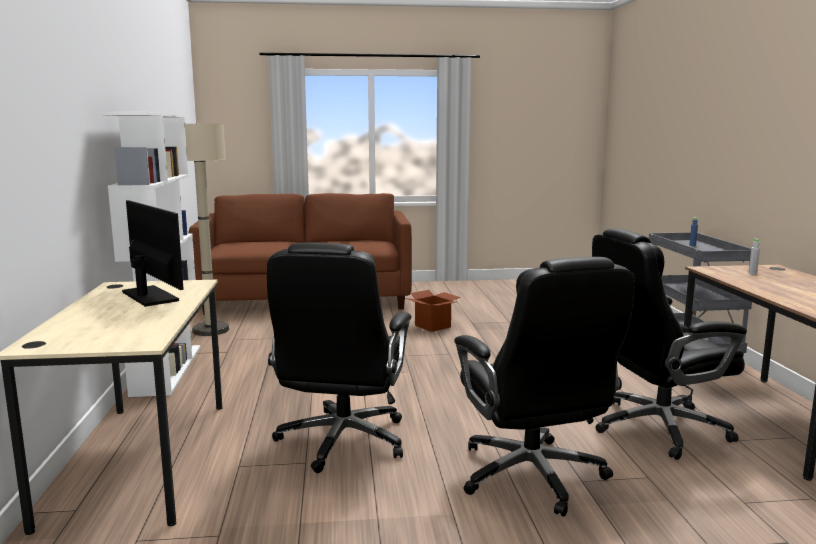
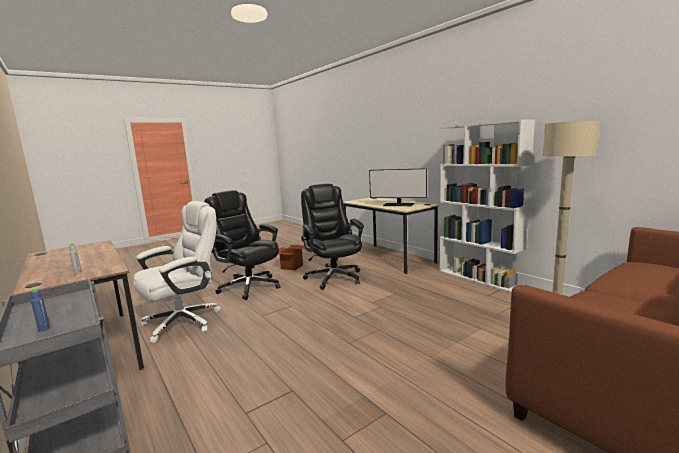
camera: 150 degrees right, 0 degrees up
cardboard box [406,290,461,332] -> cardboard box moved to [278,245,305,270]
black office chair [592,228,747,460] -> white office chair [133,201,221,343]

